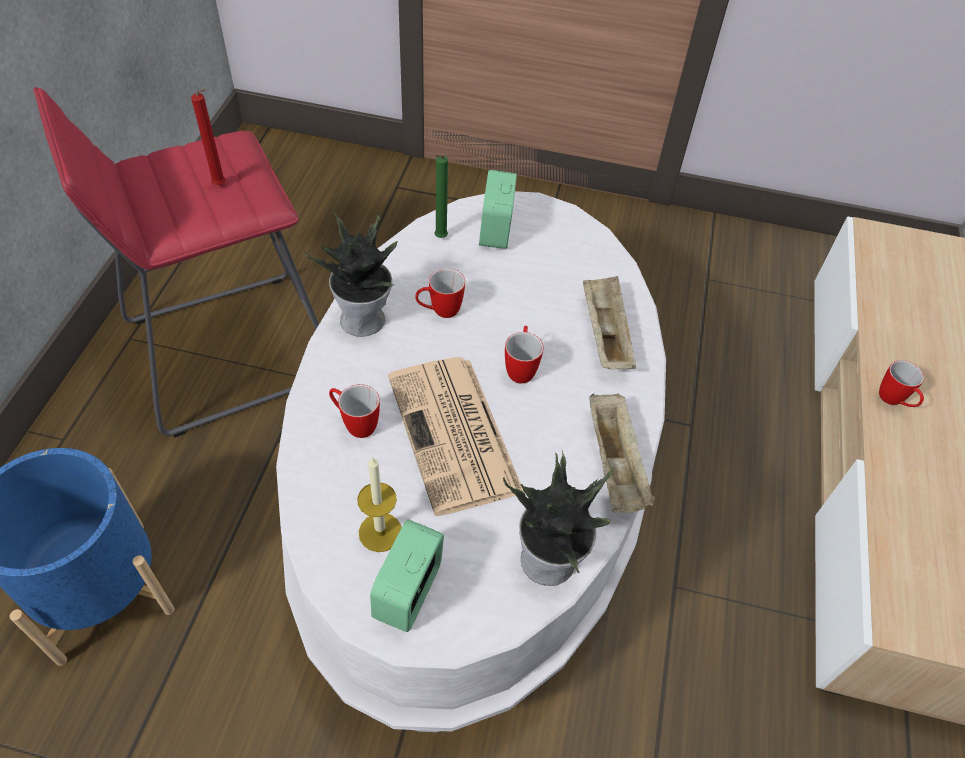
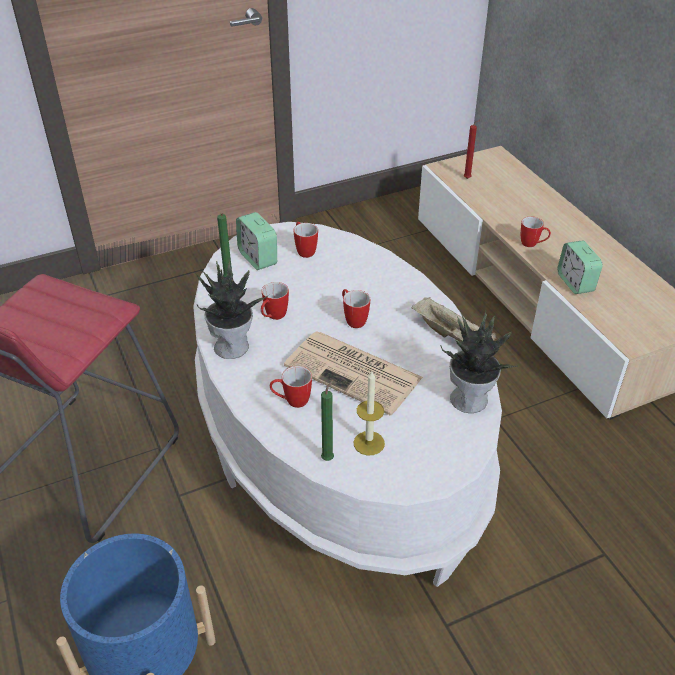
camera: 35 degrees left, 10 degrees down
red candle [191,89,226,185] -> red candle moved to [464,120,480,179]
alarm clock [370,520,444,632] -> alarm clock moved to [558,241,603,294]
beige tray [583,276,636,369] -> none
none -> mug [294,222,318,258]
none -> green candle [321,380,334,461]

